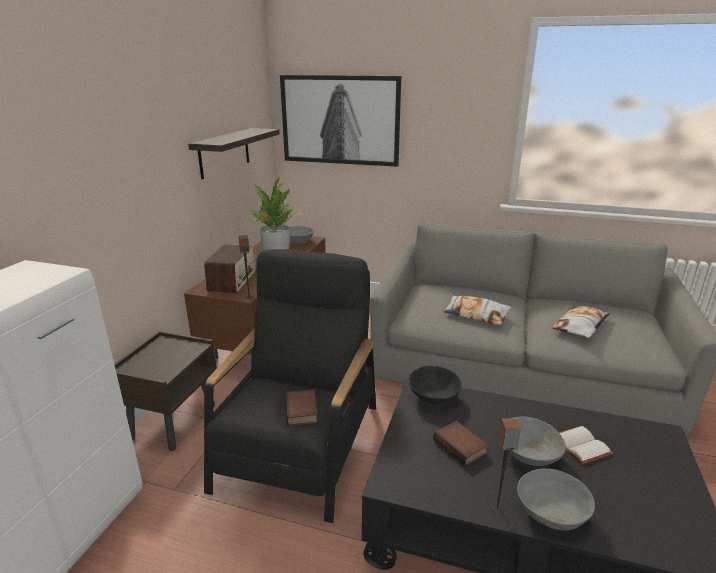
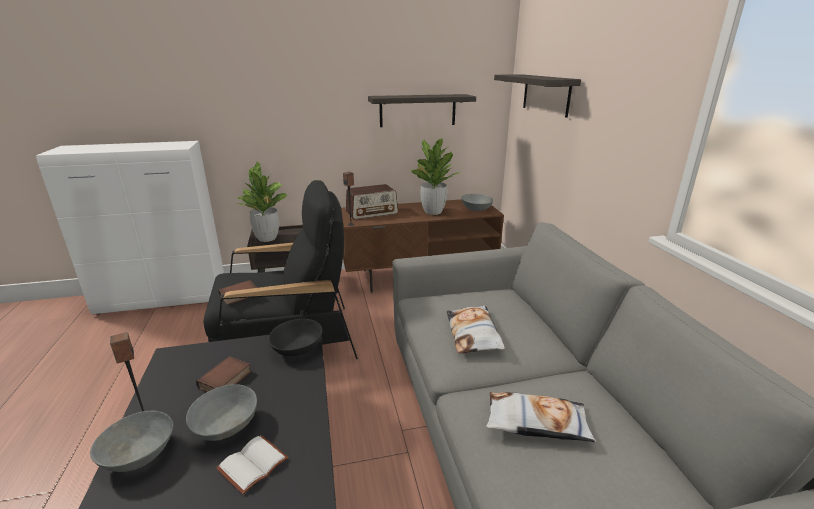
camera: 60 degrees right, 0 degrees up
picture [280,75,401,167] -> shelf [494,74,581,118]
none -> potted plant [237,162,287,242]

